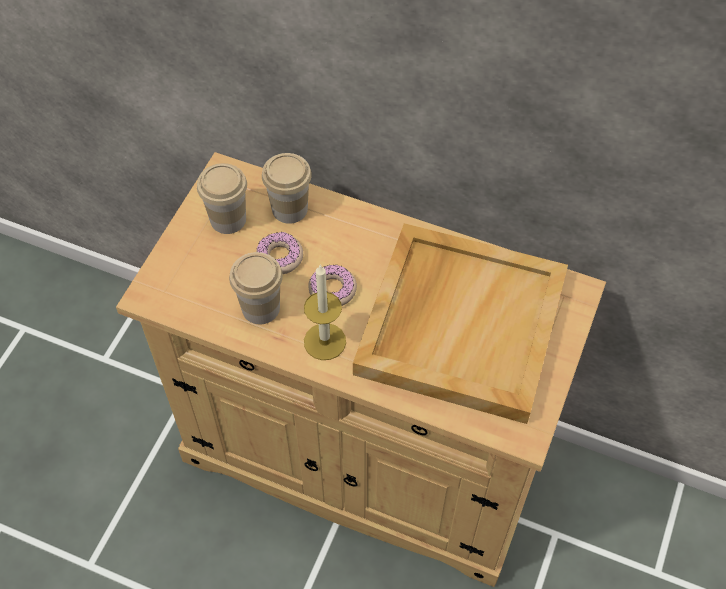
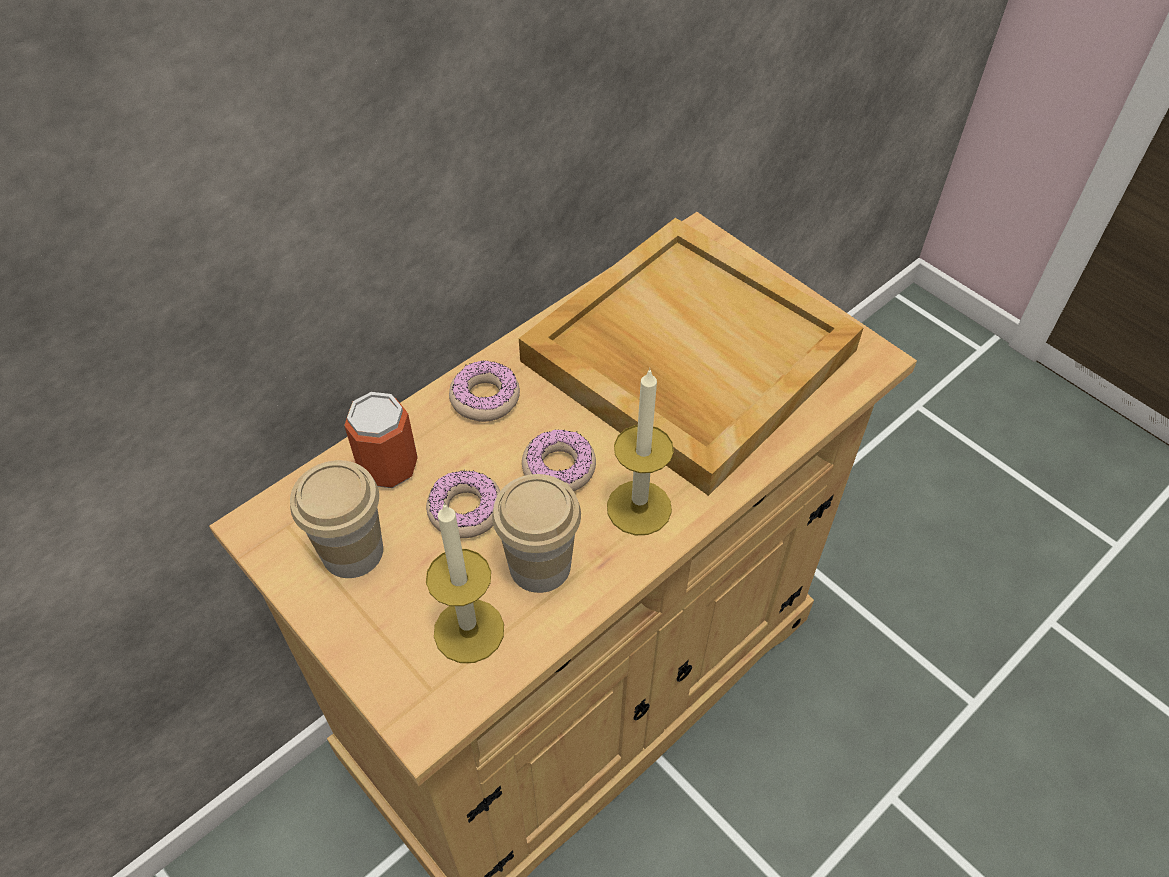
camera: 65 degrees left, 5 degrees down
cup [262,153,312,224] -> can [344,392,418,488]
none -> candle [426,503,504,663]
none -> donut [449,360,520,422]

